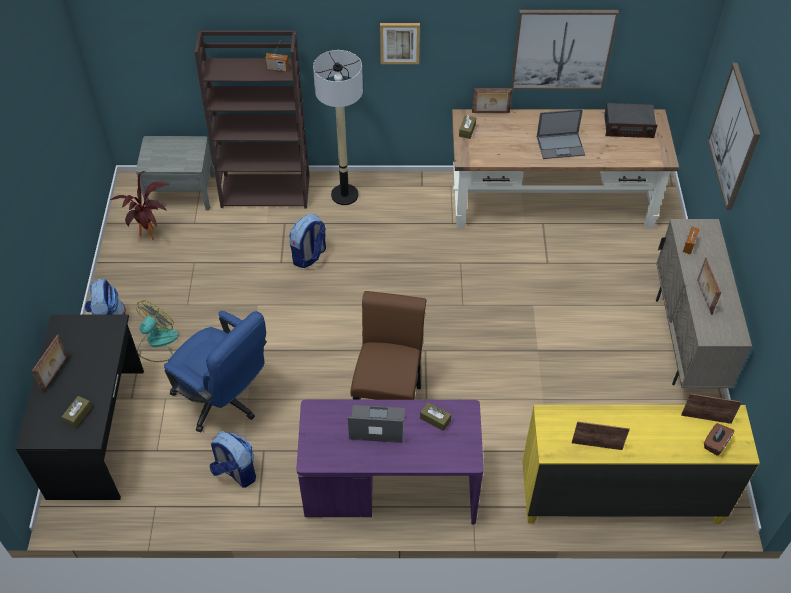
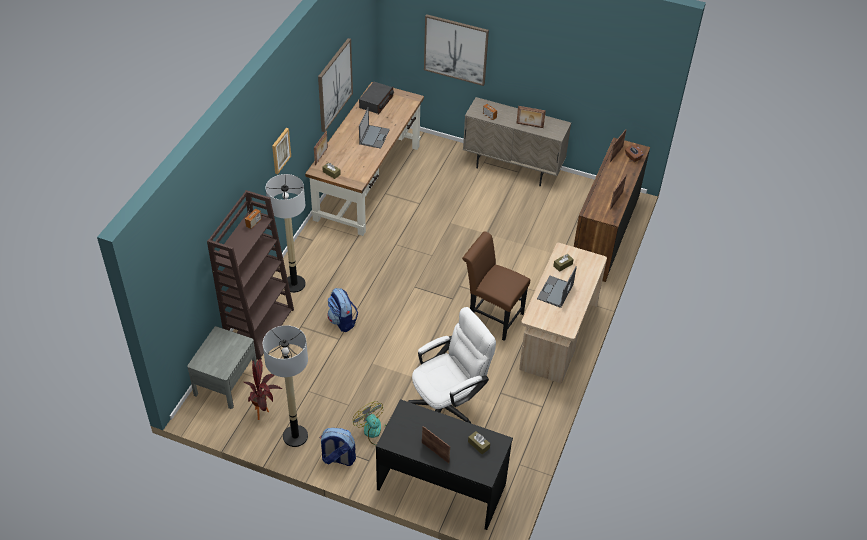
camera: 70 degrees left, 5 degrees down
blue office chair [164,311,267,433] -> white office chair [407,307,496,423]
backpack [209,431,256,488] -> none
purple desk [296,400,484,525] -> beige desk [519,243,607,384]
yellow dresser [522,405,760,524] -> brown dresser [574,137,650,282]
none -> floor lamp [263,325,308,447]

